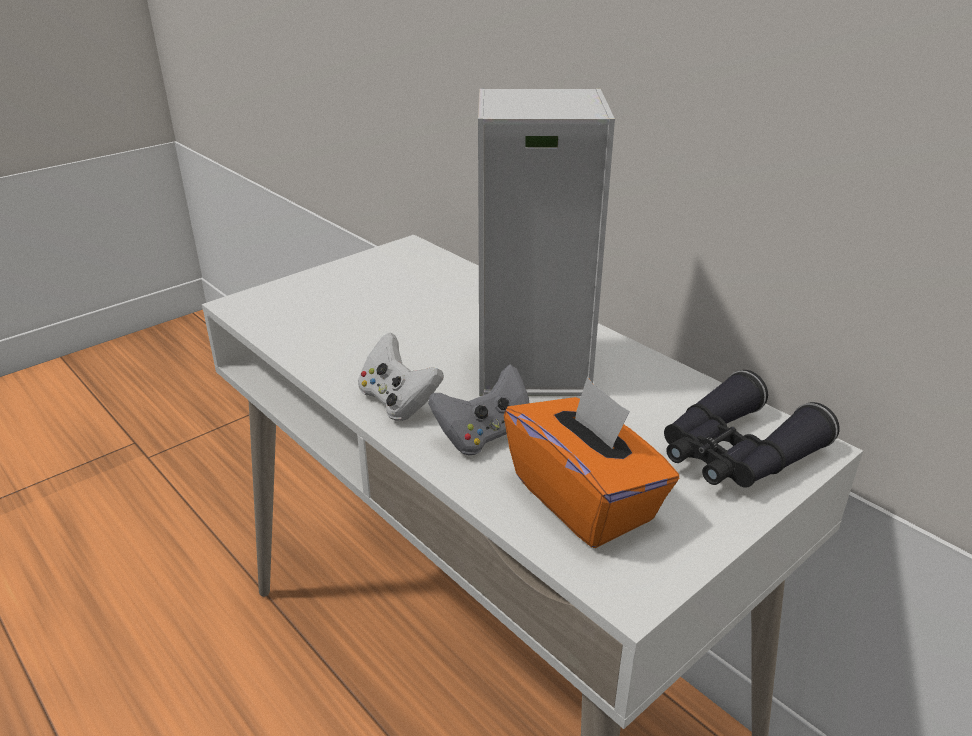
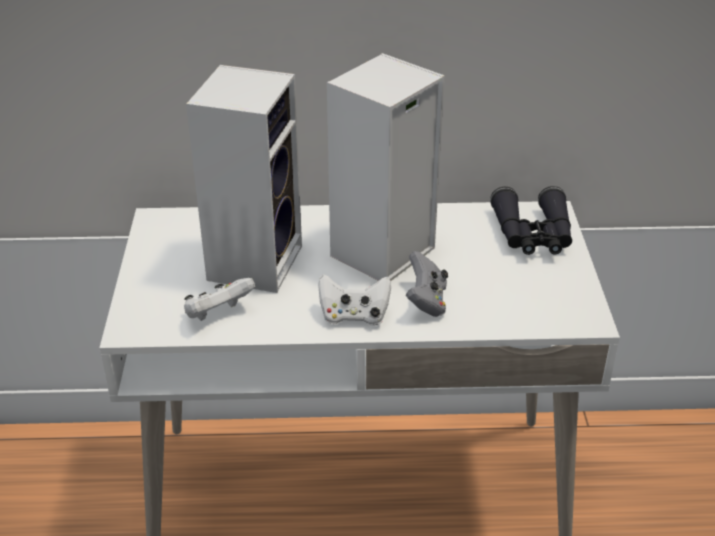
camera: 50 degrees left, 5 degrees up
orange tissue box [504,376,679,548] -> none
none -> white game controller [184,278,255,321]
none -> speaker [186,65,302,293]

